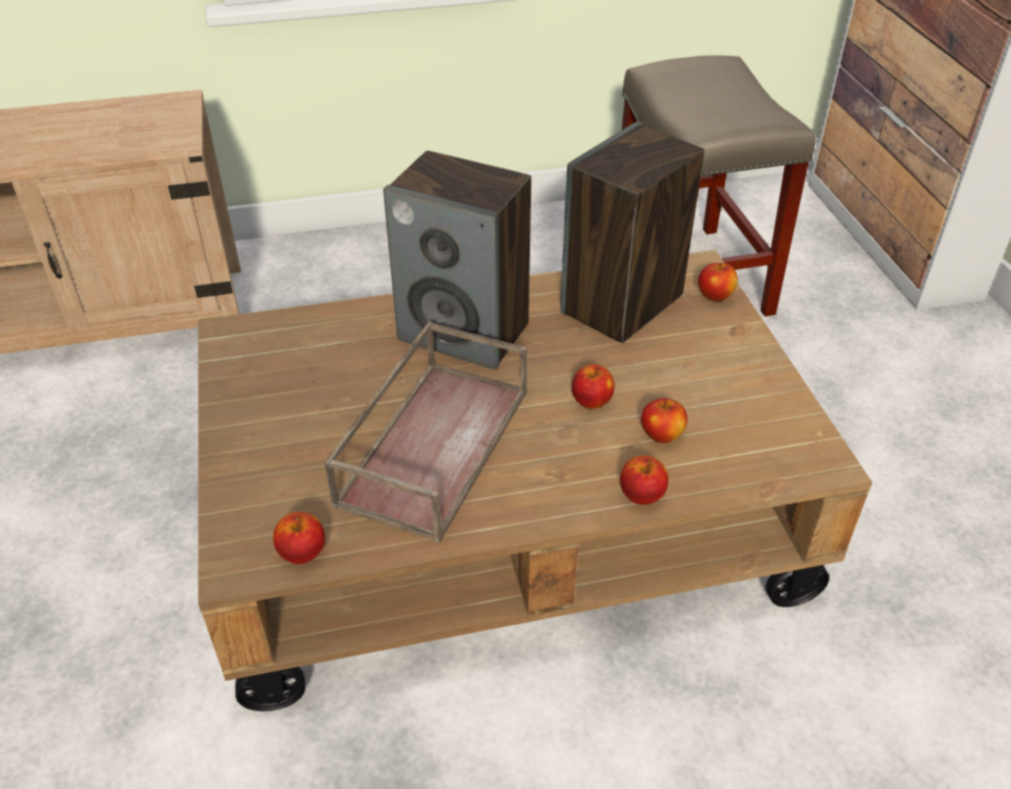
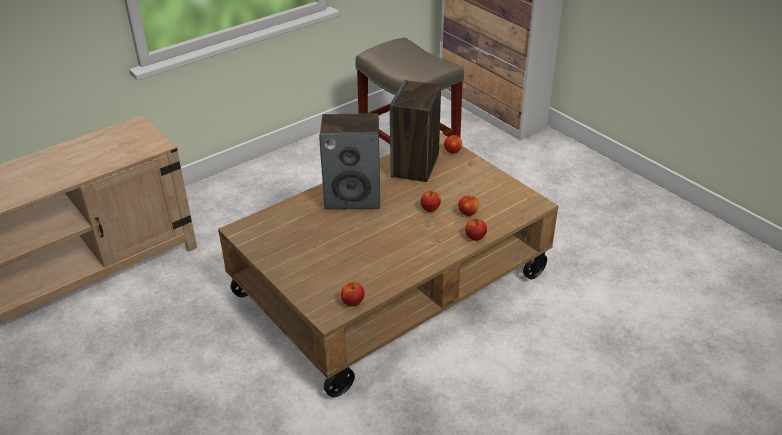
camera: 25 degrees left, 5 degrees down
brown tray [324,321,527,543] -> none

